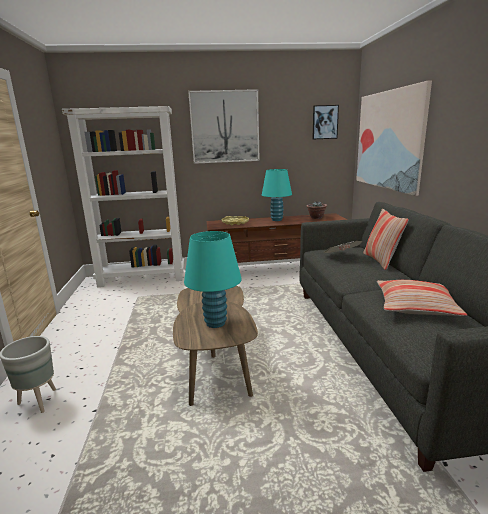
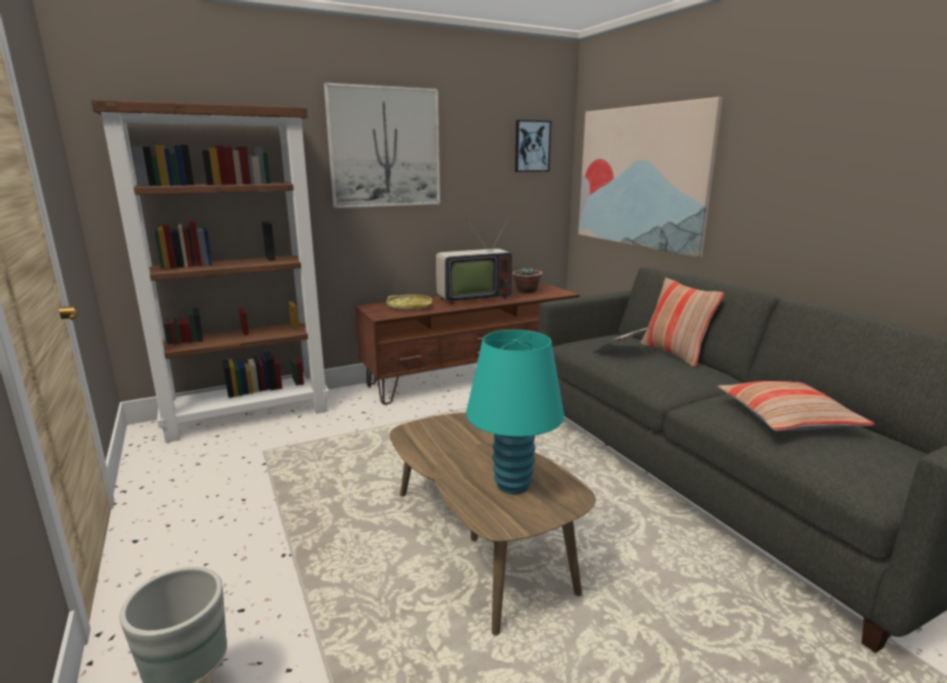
camera: 20 degrees left, 0 degrees up
white bookcase [62,106,184,287] -> brown bookcase [91,100,330,443]
turquoise table lamp [262,169,292,221] -> television [436,216,512,305]

